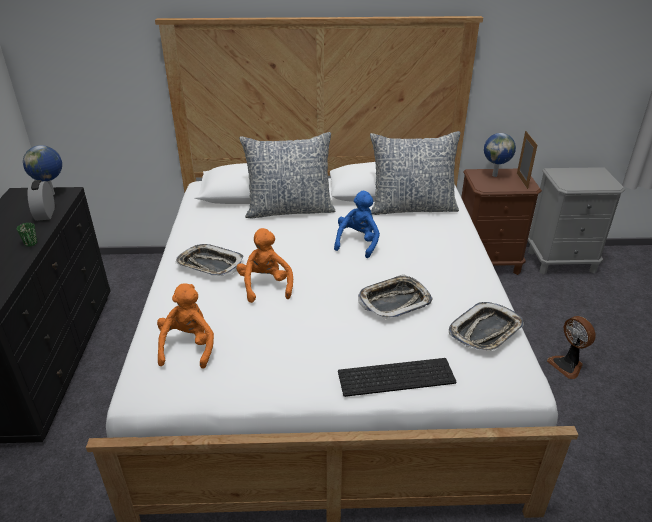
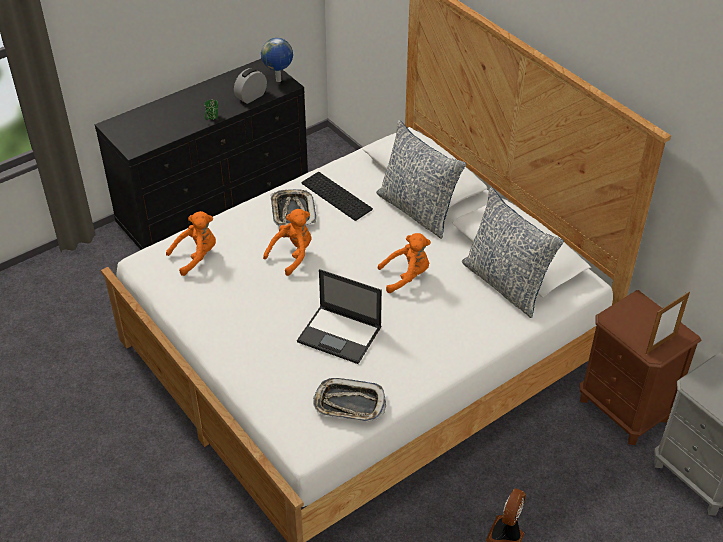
camera: 55 degrees right, 10 degrees up
blue plush toy [334,191,380,258] -> orange plush toy [377,233,431,293]
keyboard [338,358,456,397] -> keyboard moved to [301,172,373,221]
tray [358,274,432,320] -> laptop [297,269,382,364]
globe [484,133,516,177] -> none

